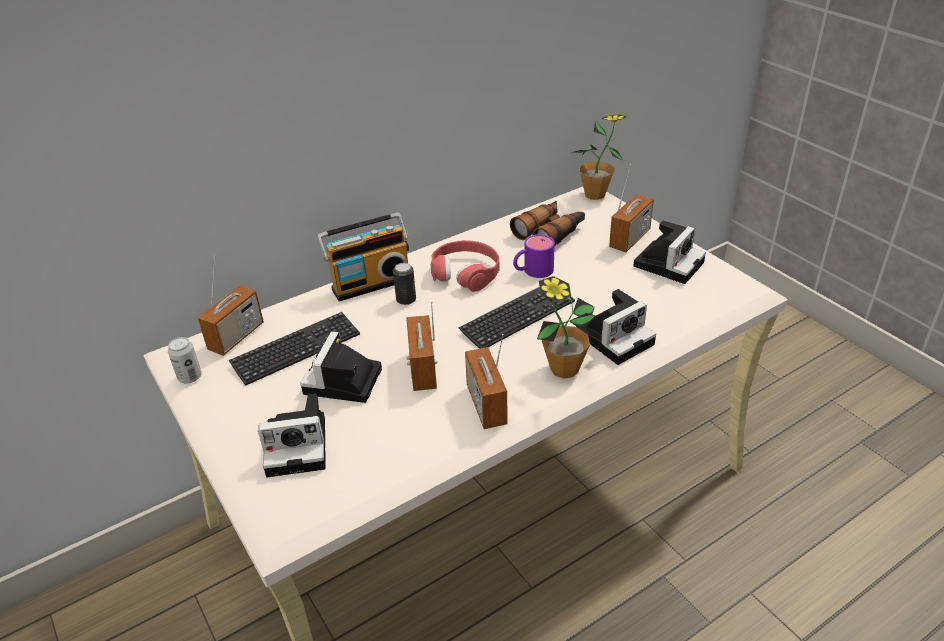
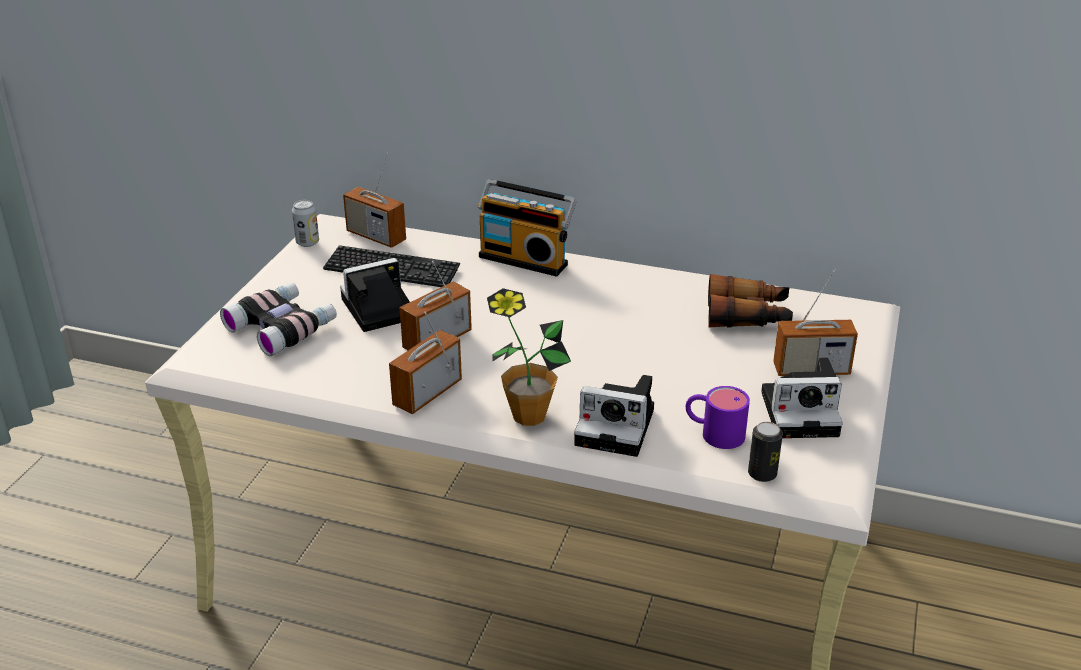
camera: 50 degrees right, 5 degrees down
radio [198,256,264,356] -> radio turned 45 degrees clockwise [343,153,406,248]
camera [258,394,326,477] -> binoculars [220,282,337,356]
can [393,263,416,305] -> can moved to [748,422,783,482]
red headphones [431,240,500,292] -> none
keyboard [459,287,575,349] -> none
purple mug [513,234,555,278] -> purple mug moved to [686,386,750,449]
potted plant [570,115,627,200] -> none

